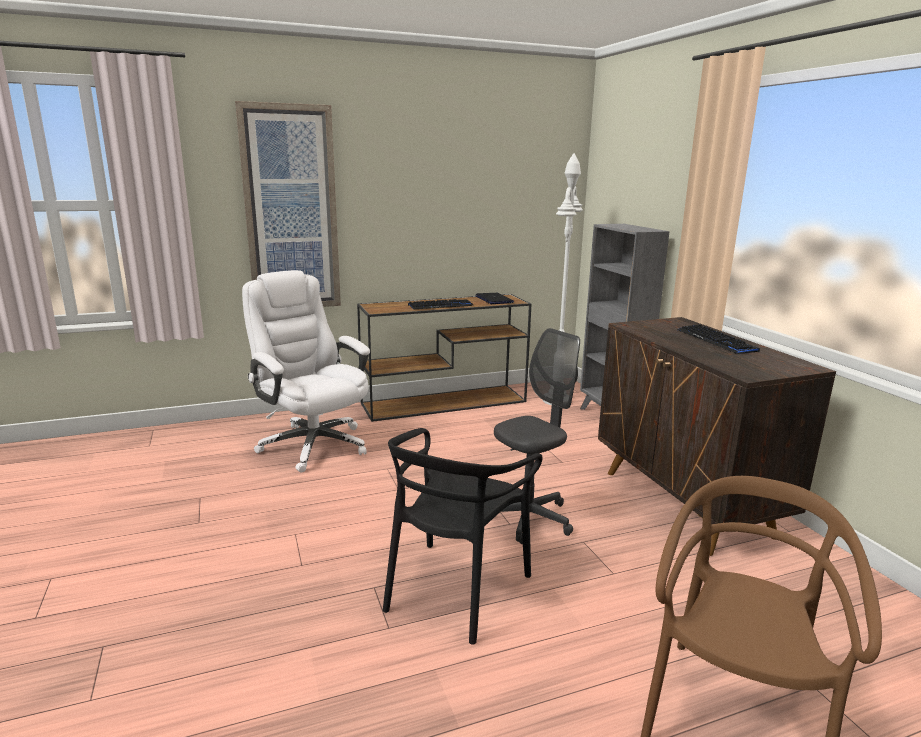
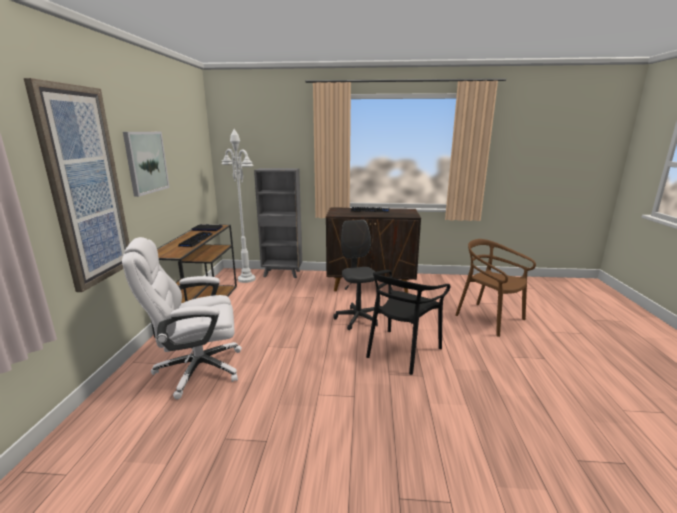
camera: 65 degrees left, 0 degrees up
black chair [383,428,542,645] -> black chair turned 75 degrees clockwise [366,270,450,375]
none -> picture [123,132,170,197]

